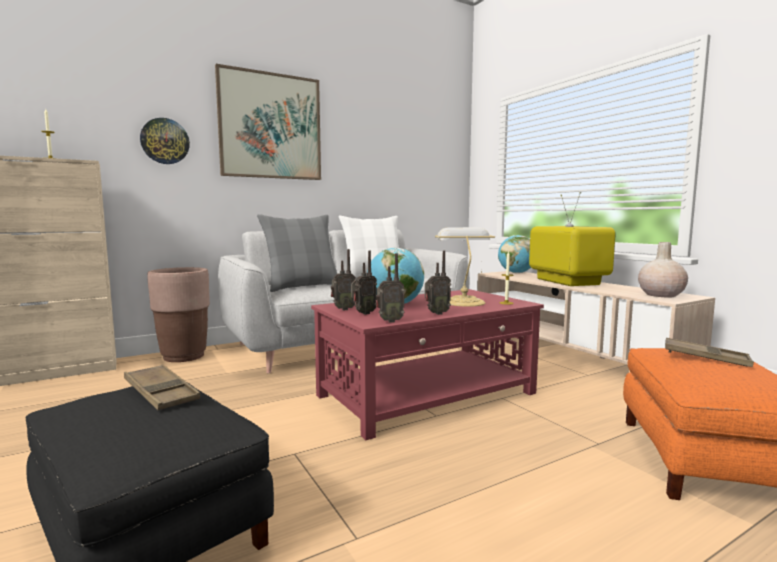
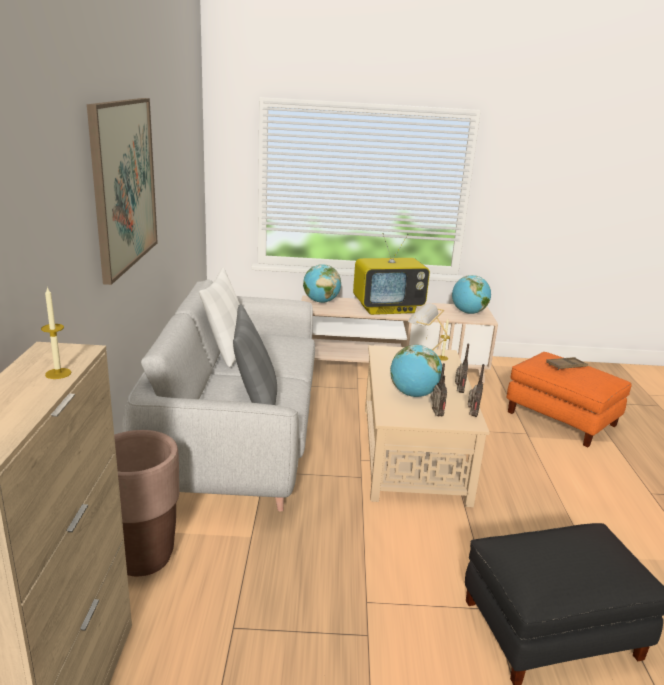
camera: 60 degrees left, 15 degrees up
brown tray [124,364,200,410] -> none
wall clock [140,118,190,164] -> none
red coffee table [311,289,544,440] -> beige coffee table [365,345,490,507]
radio [331,249,356,310] -> none
television [529,192,616,286] -> television turned 150 degrees clockwise [353,233,430,315]
beige vase [638,242,688,297] -> globe [452,275,491,314]

